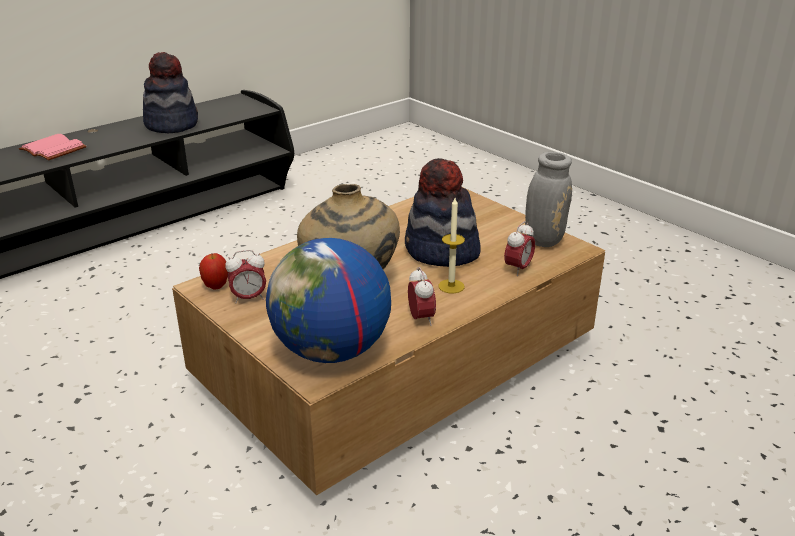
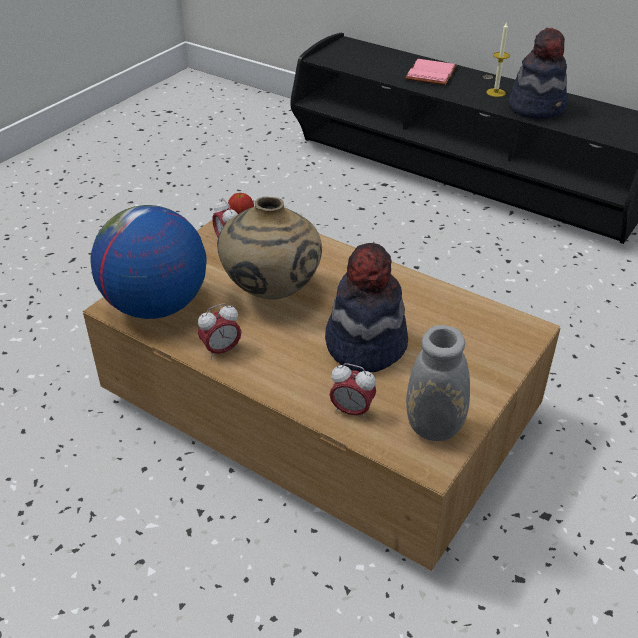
camera: 75 degrees right, 10 degrees up
candle [438,198,465,293] -> candle moved to [487,21,510,97]

